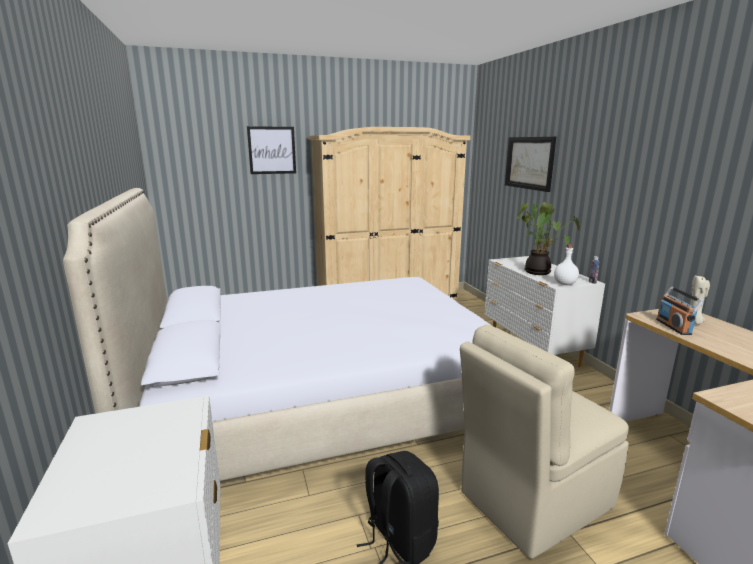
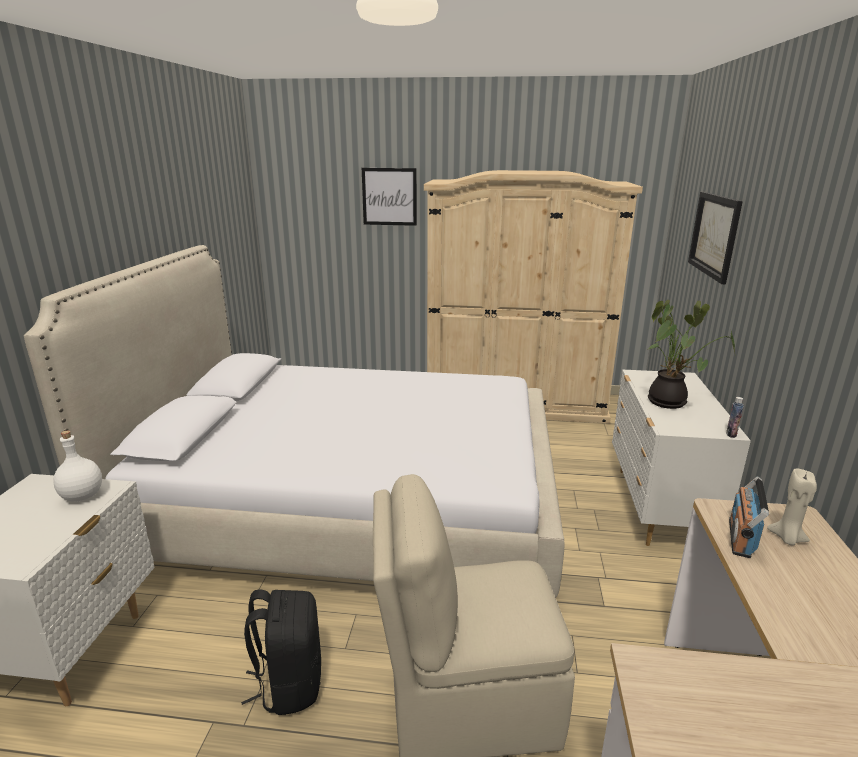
camera: 25 degrees right, 5 degrees up
white bottle [554,244,579,285] -> white bottle moved to [53,431,102,502]

